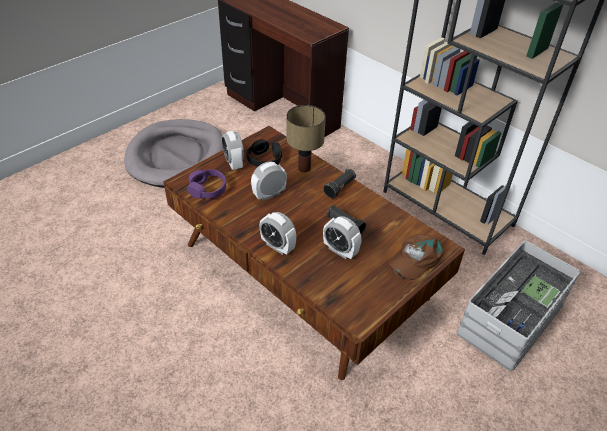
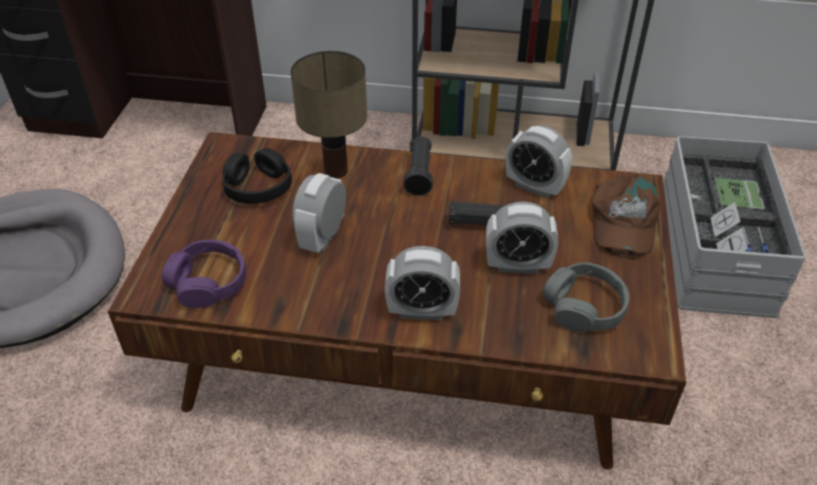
camera: 35 degrees left, 0 degrees up
alarm clock [222,131,244,170] -> alarm clock moved to [506,126,572,198]
none -> grey headphones [543,262,629,332]

